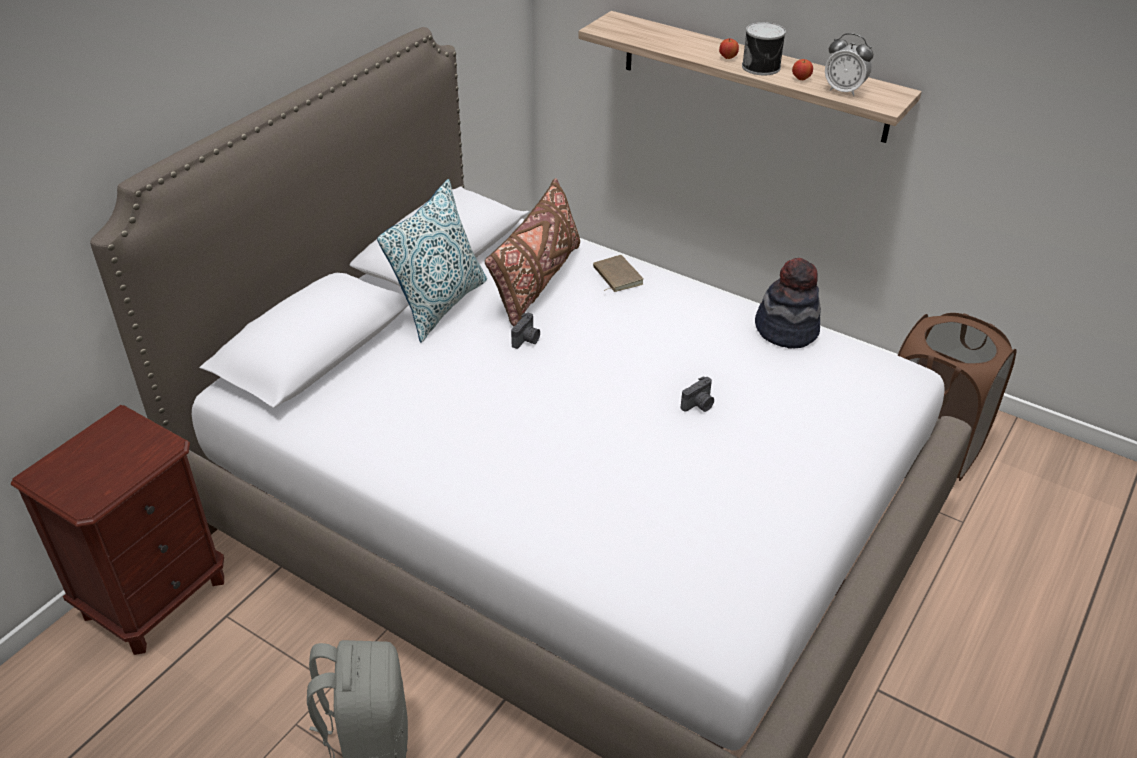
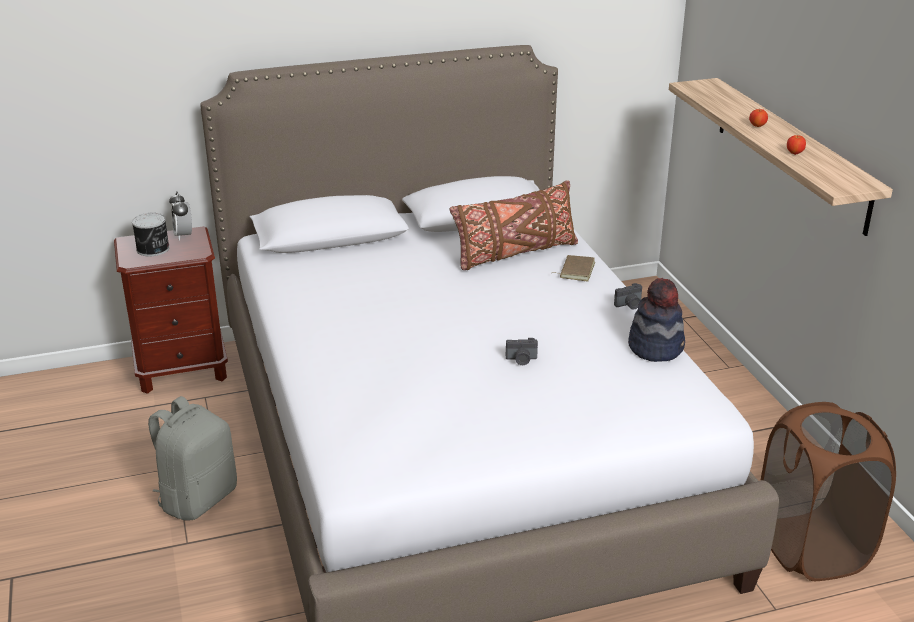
camera: 40 degrees right, 10 degrees down
pillow [377,179,487,342] -> none
camera [511,313,540,349] -> camera moved to [614,283,642,310]
can [742,22,786,75] -> can moved to [132,213,170,256]
alarm clock [825,33,873,96] -> alarm clock moved to [169,191,192,241]

